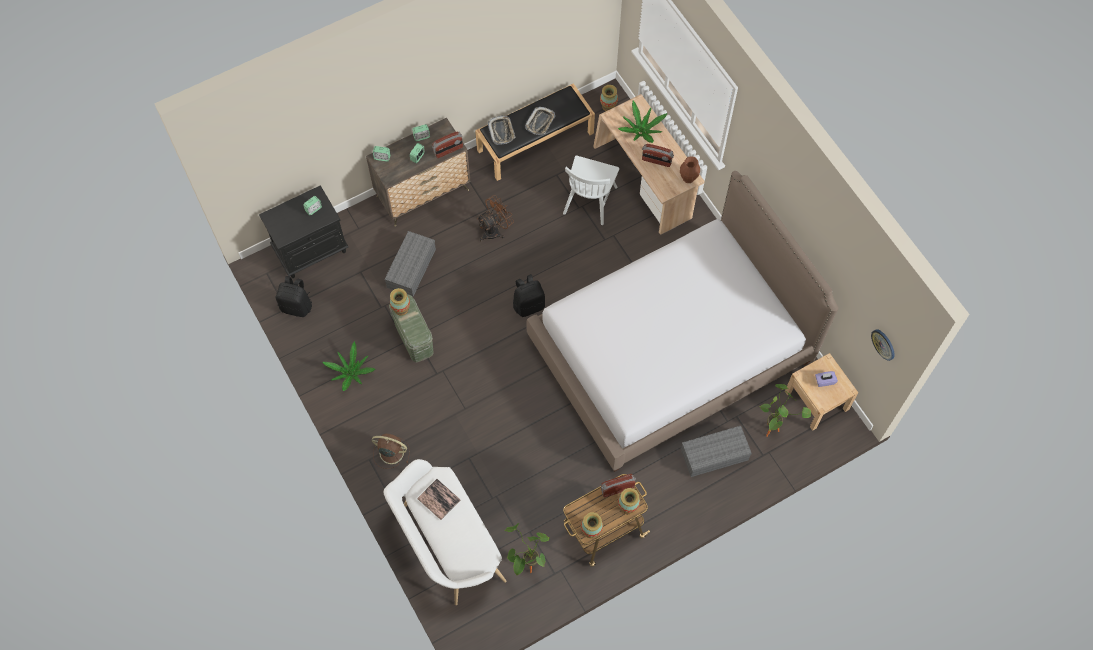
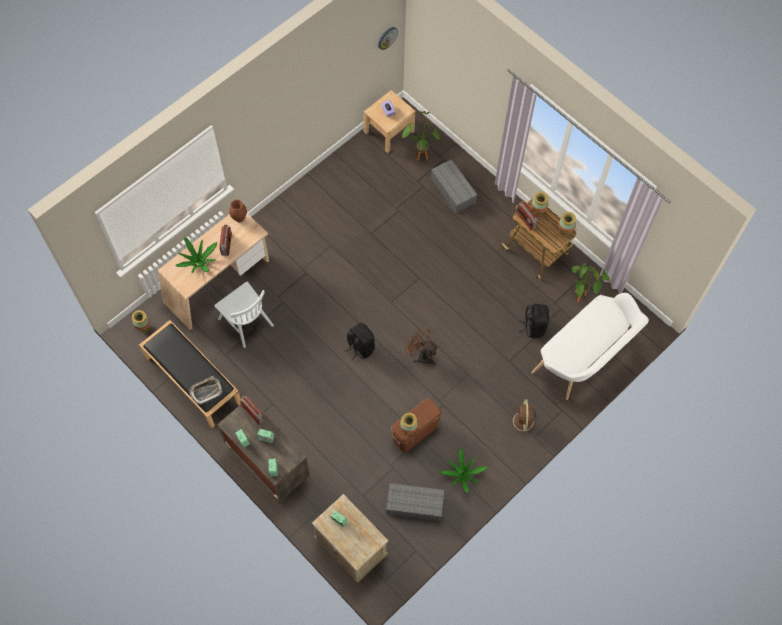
camera: 105 degrees left, 0 degrees up
black nightstand [259,185,349,278] -> beige nightstand [312,494,389,583]
black backpack [276,276,312,317] -> black backpack moved to [519,304,549,338]
grey storage box [385,231,436,297] -> grey storage box moved to [386,483,444,521]
green storage box [389,294,434,363] -> brown storage box [391,399,441,452]
book [417,479,460,520] -> none
brown fan [476,195,514,241] -> brown fan moved to [405,326,438,365]
tray [525,107,555,135] -> none
bed [526,171,838,472] -> none
white chair [563,156,619,225] -> white chair turned 45 degrees clockwise [214,282,274,348]

